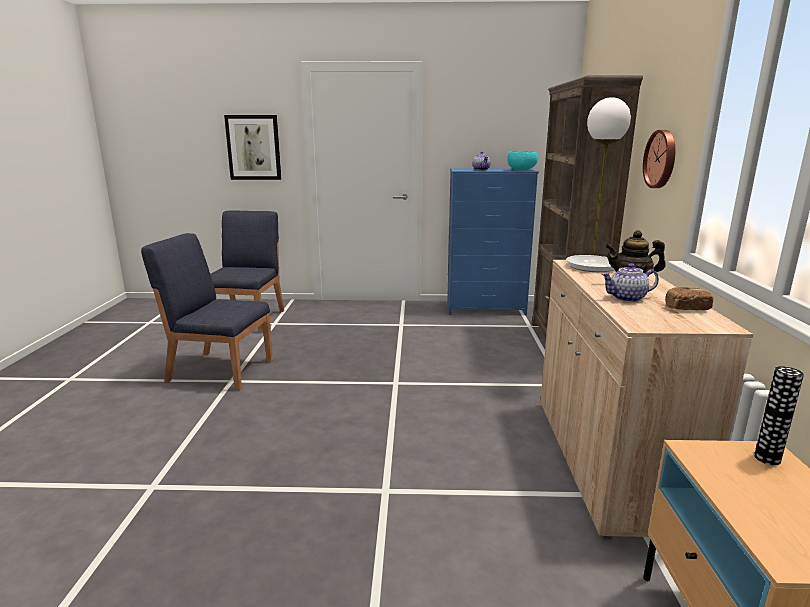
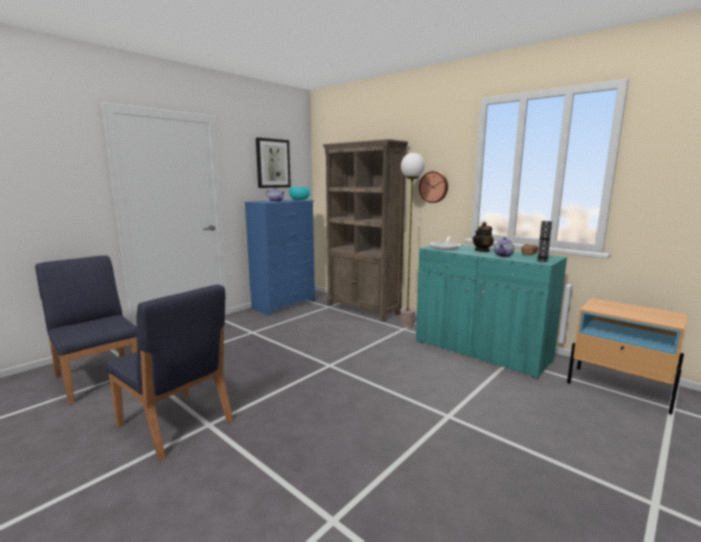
camera: 50 degrees left, 5 degrees down
blue chair [141,233,273,390] -> blue chair turned 105 degrees counterclockwise [107,285,233,462]
picture [224,115,281,180] -> picture moved to [256,138,291,188]
beige cabinet [540,260,753,539] -> turquoise cabinet [416,245,567,379]
vase [754,366,804,465] -> vase moved to [537,221,552,262]

